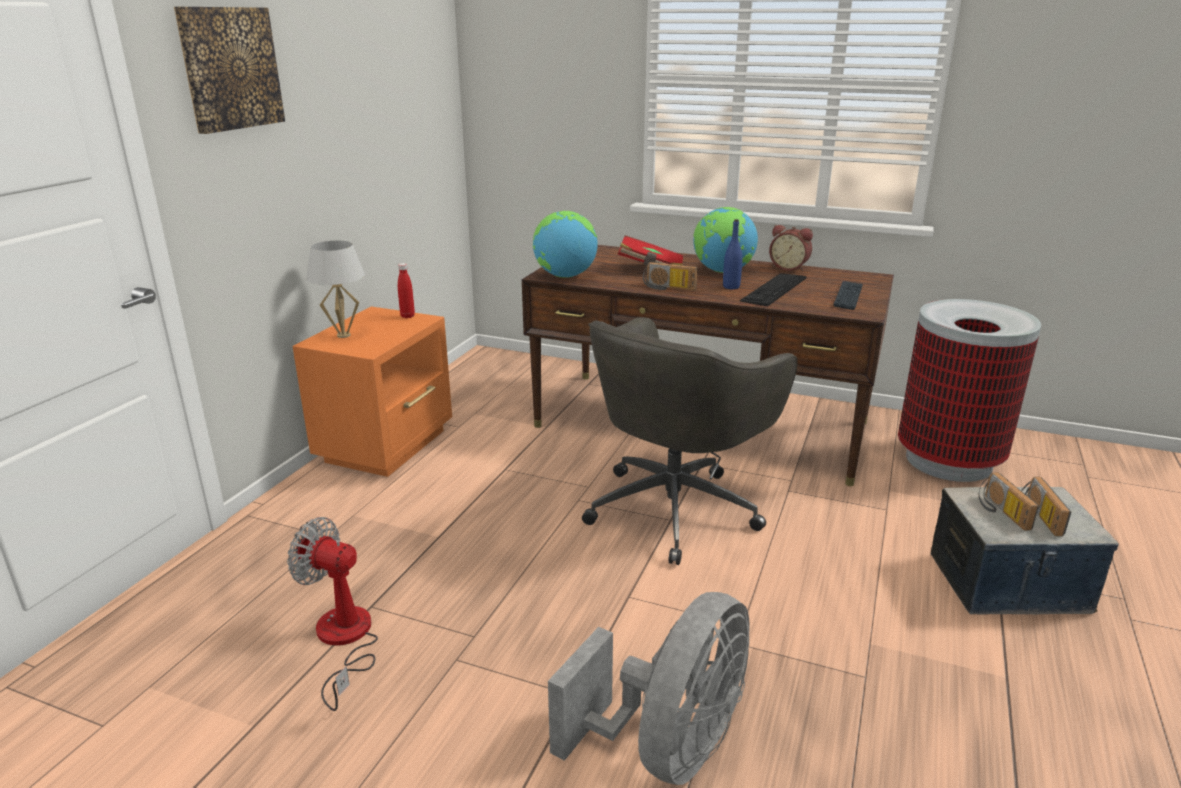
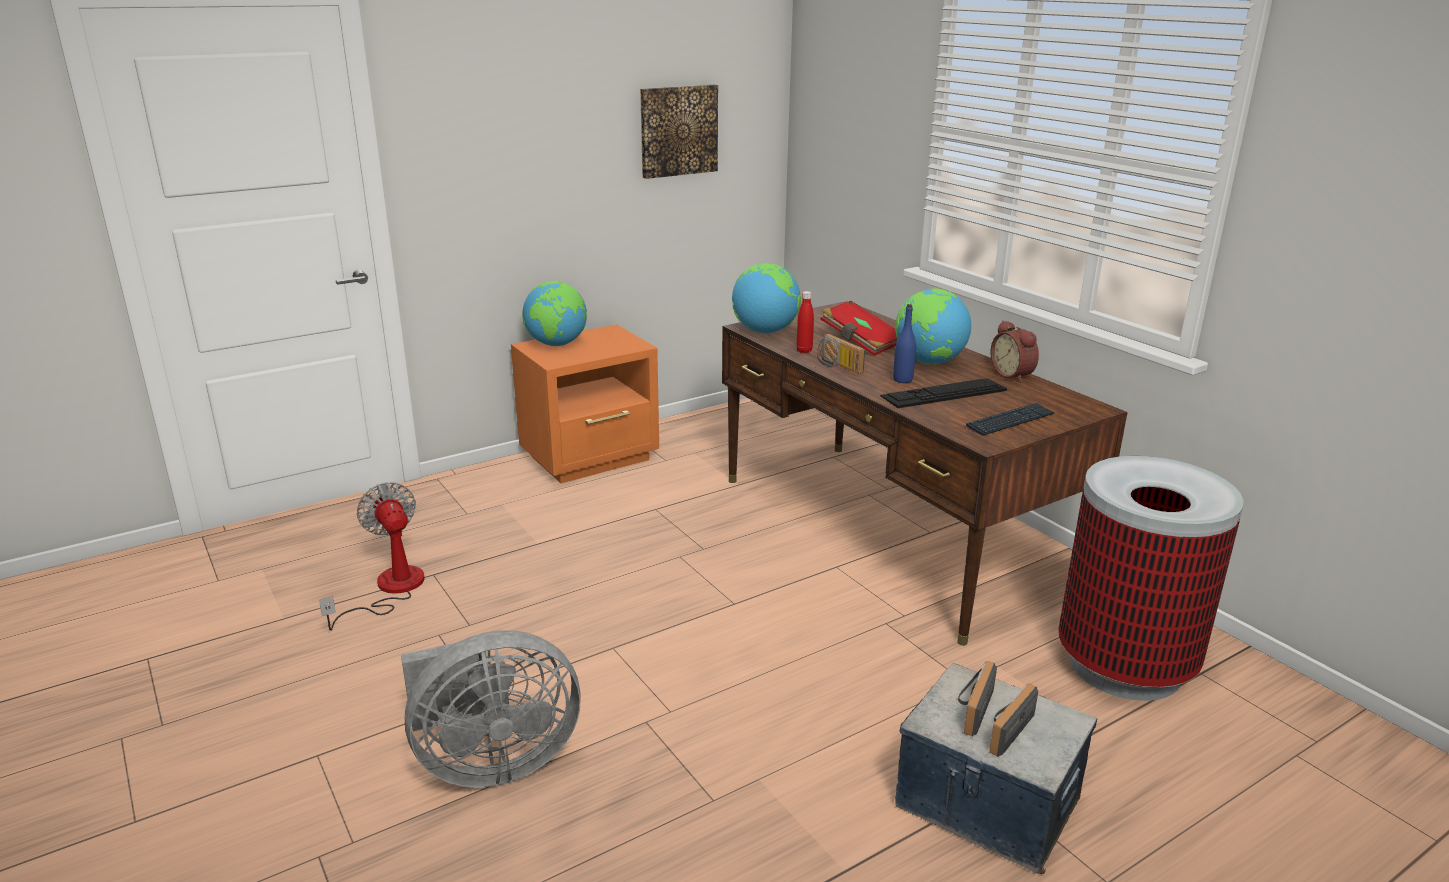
camera: 35 degrees right, 0 degrees up
picture [174,7,285,134] -> picture moved to [640,85,718,179]
white table lamp [306,241,365,338] -> globe [522,281,587,346]
red bottle [398,263,415,318] -> red bottle moved to [796,291,814,353]
grey office chair [582,317,798,565] -> none

